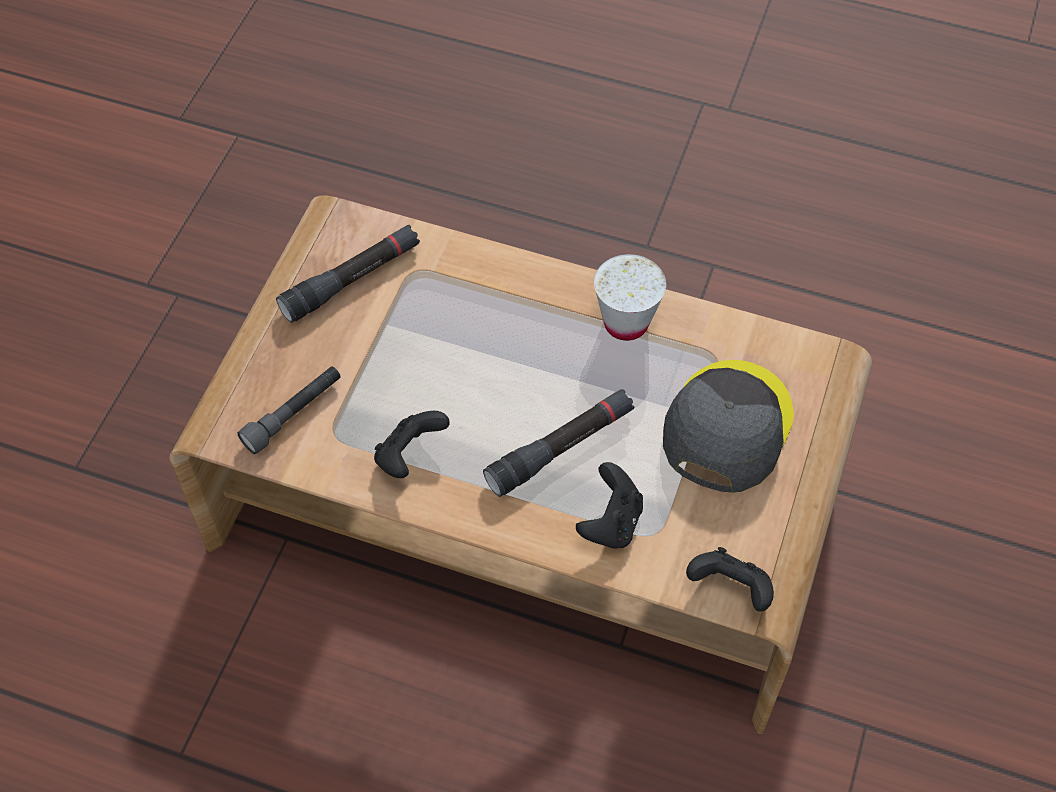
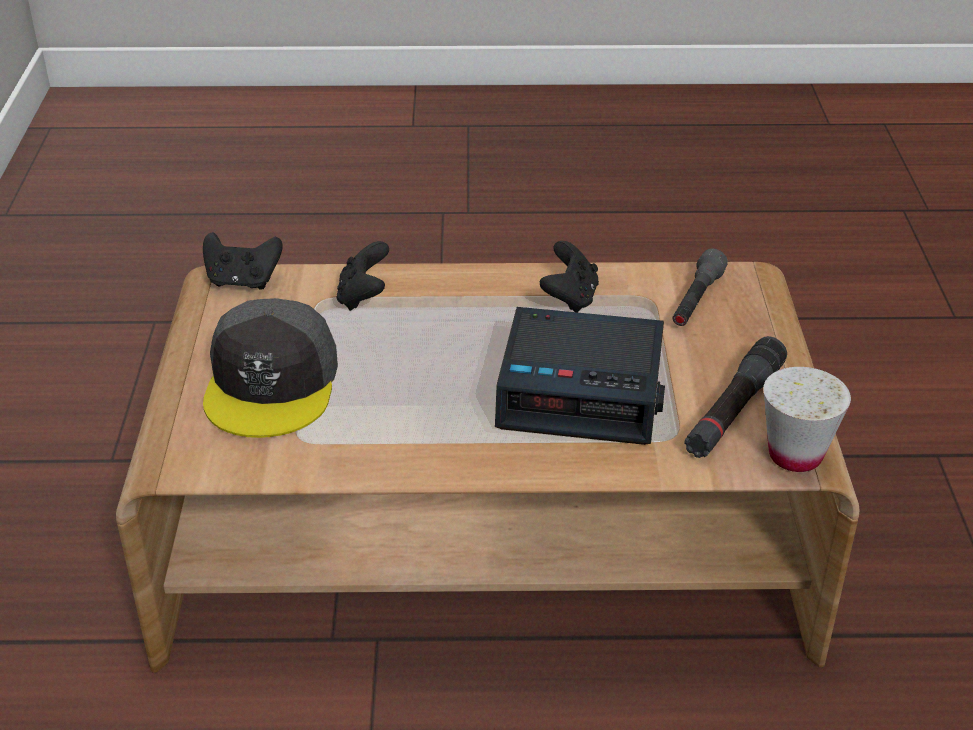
camera: 160 degrees right, 20 degrees down
black flashlight [483,389,634,497] -> none
white cup [594,254,666,341] -> white cup moved to [763,367,851,472]
none -> alarm clock [495,307,665,445]

